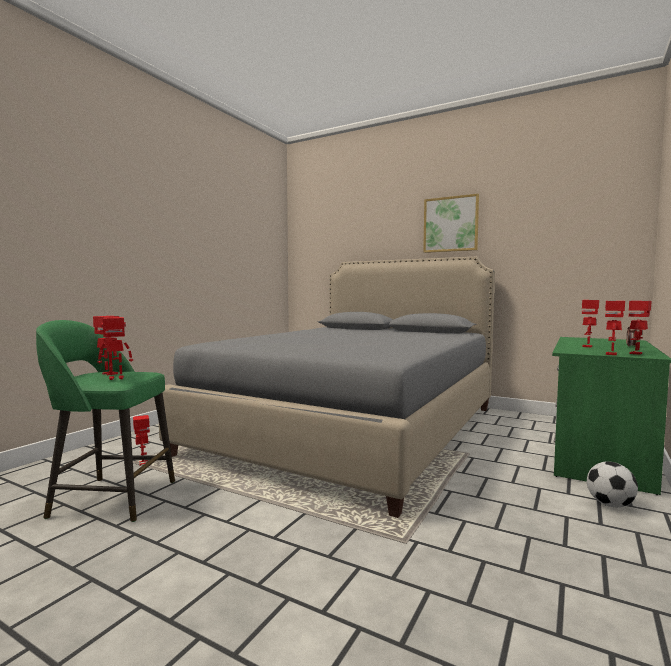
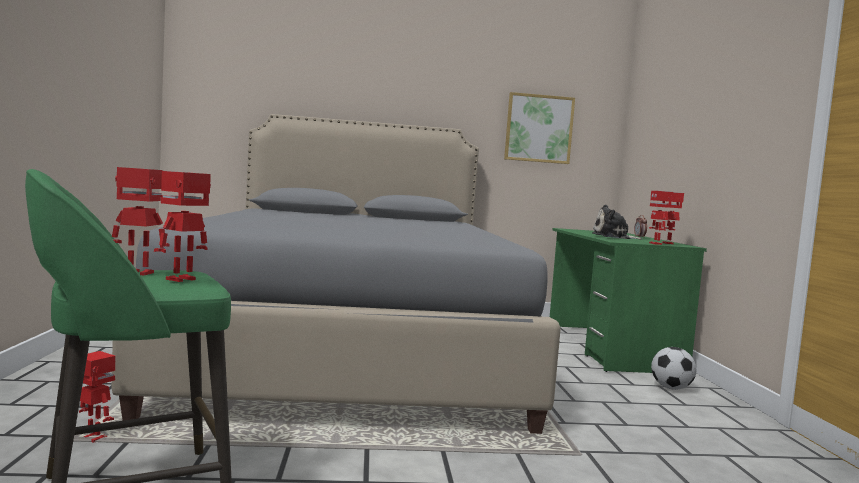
camera: 35 degrees left, 0 degrees up
picture [423,194,479,253] -> picture moved to [504,92,575,164]
toy robot [582,300,599,347] -> plush toy [592,205,642,239]

